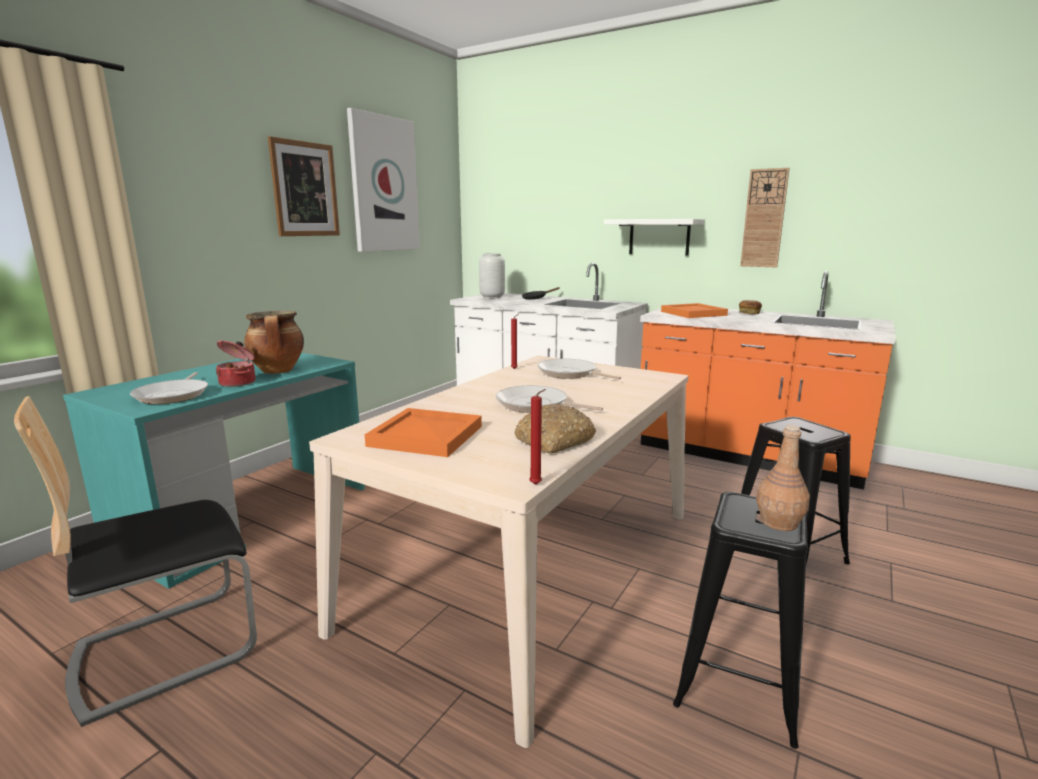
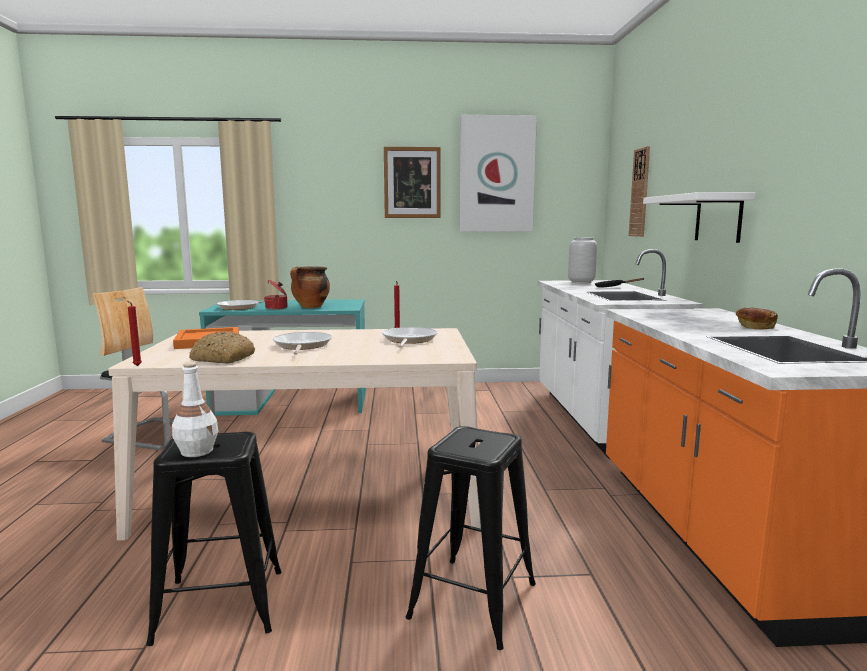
camera: 55 degrees right, 5 degrees down
orange tray [661,303,728,318] -> none
wall clock [740,168,790,268] -> wall clock moved to [629,146,650,237]
brown bottle [756,425,810,531] -> white bottle [172,362,218,457]

